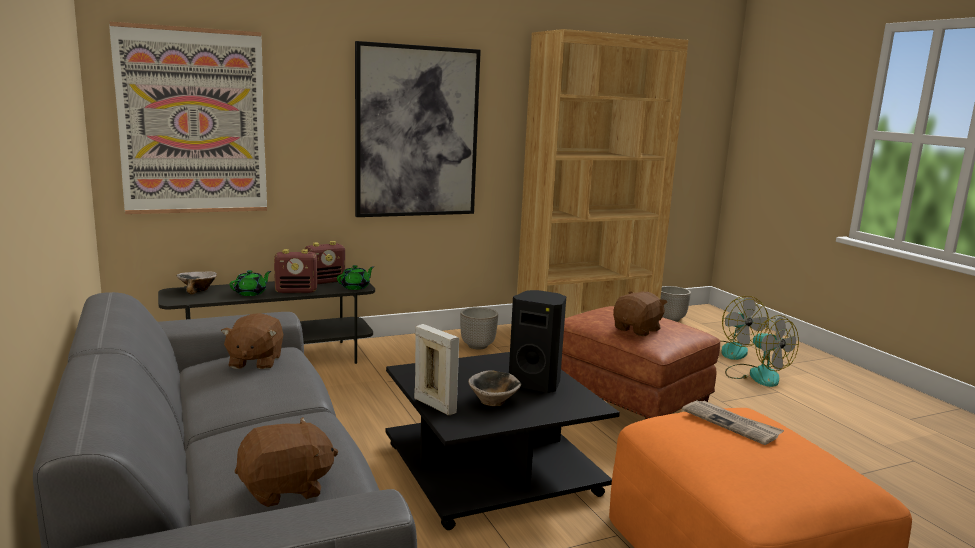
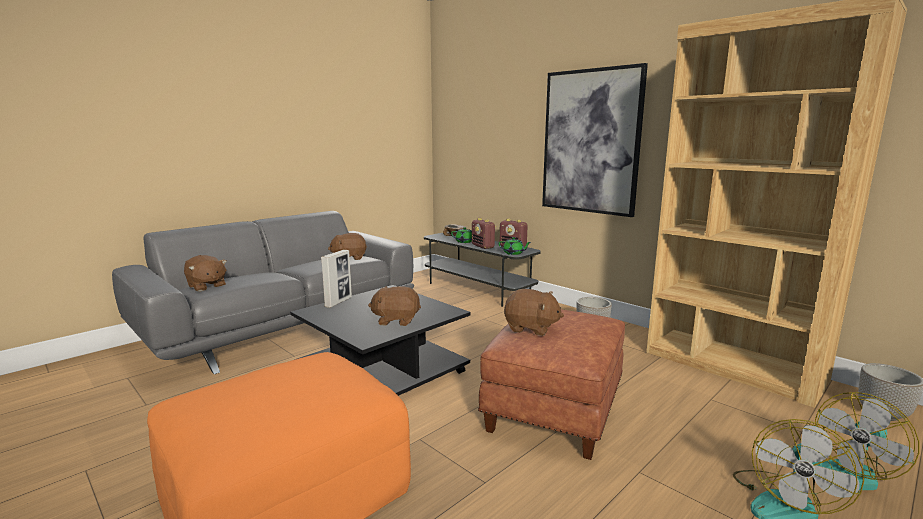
camera: 70 degrees right, 0 degrees up
picture [109,22,267,214] -> none
bowl [468,370,521,407] -> none
black speaker [509,290,566,393] -> brown plush toy [368,286,421,326]
newspaper [682,400,784,445] -> none

